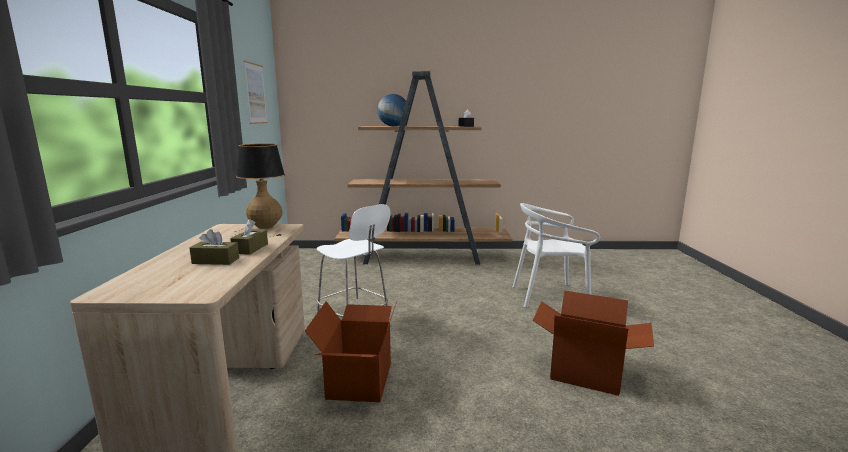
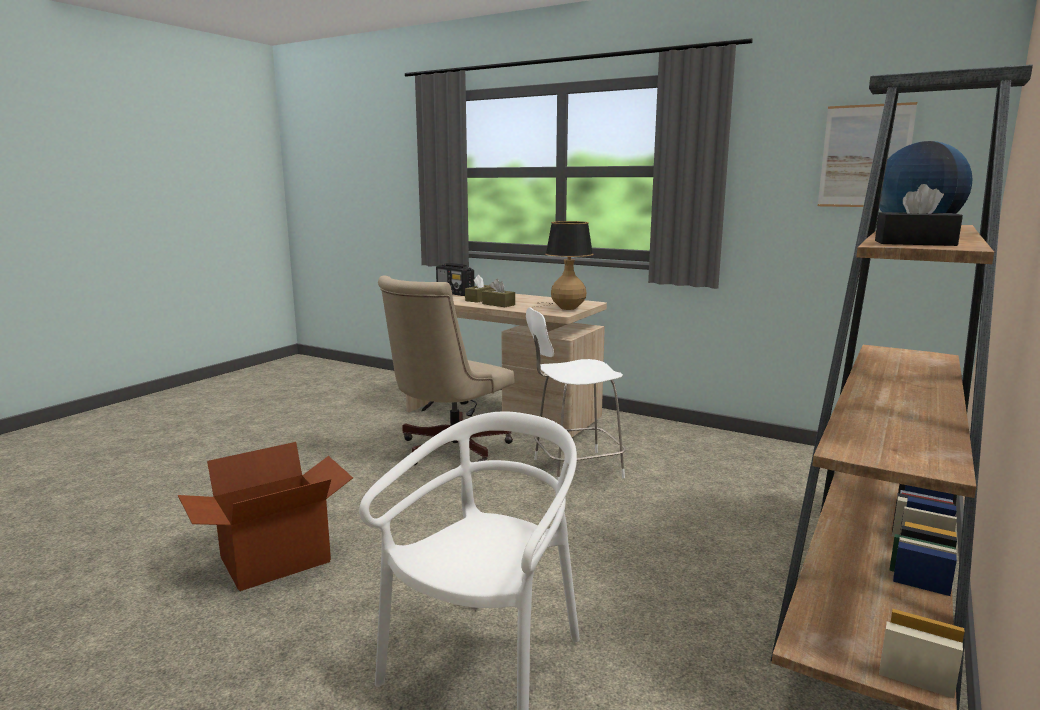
camera: 120 degrees right, 0 degrees up
cardboard box [305,301,397,402] -> beige office chair [378,276,514,466]
none -> radio [436,263,475,296]

